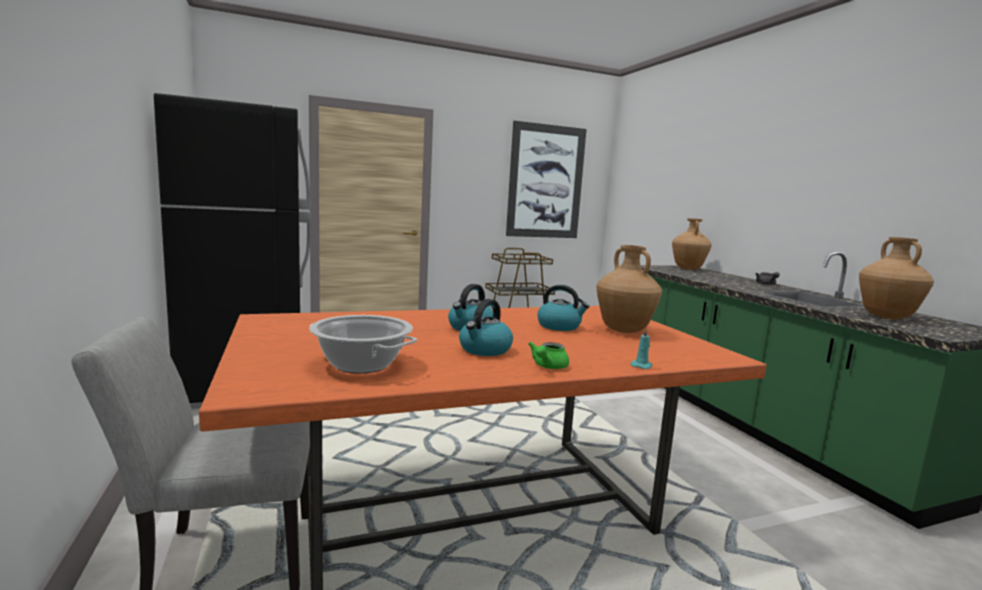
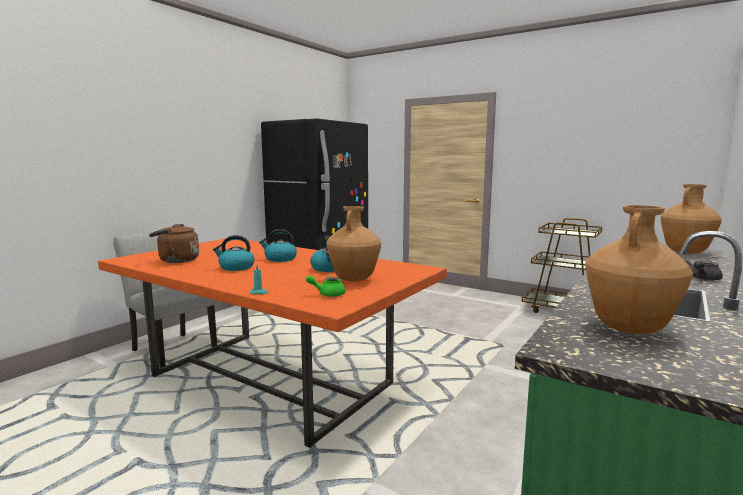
camera: 55 degrees right, 0 degrees up
cooking pot [309,315,417,374] -> brown kettle [149,224,199,263]
picture [506,121,587,238] -> none
green teapot [528,342,569,369] -> green teapot moved to [306,275,345,297]

